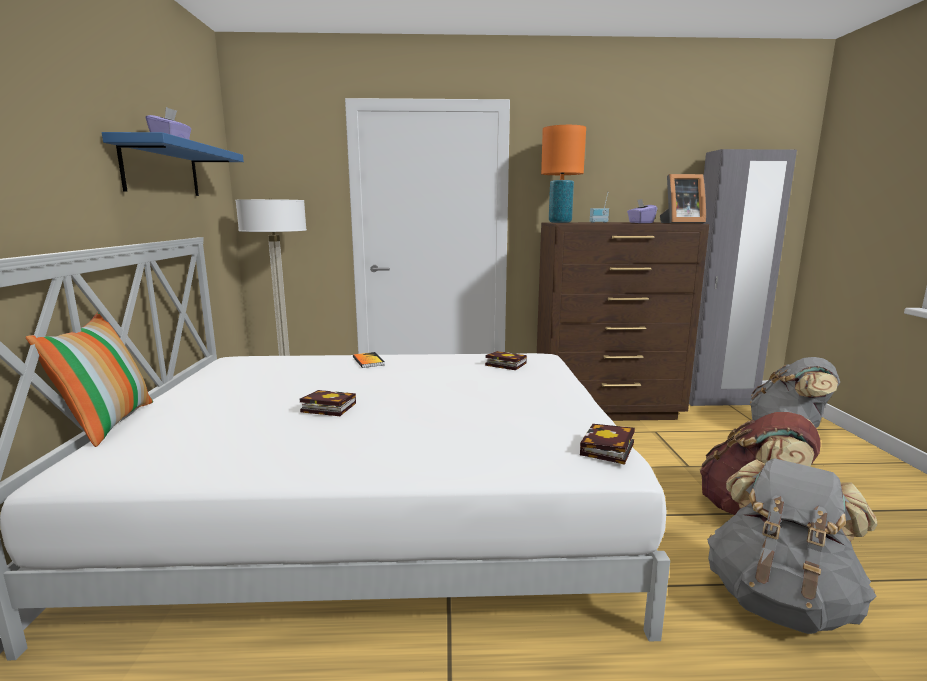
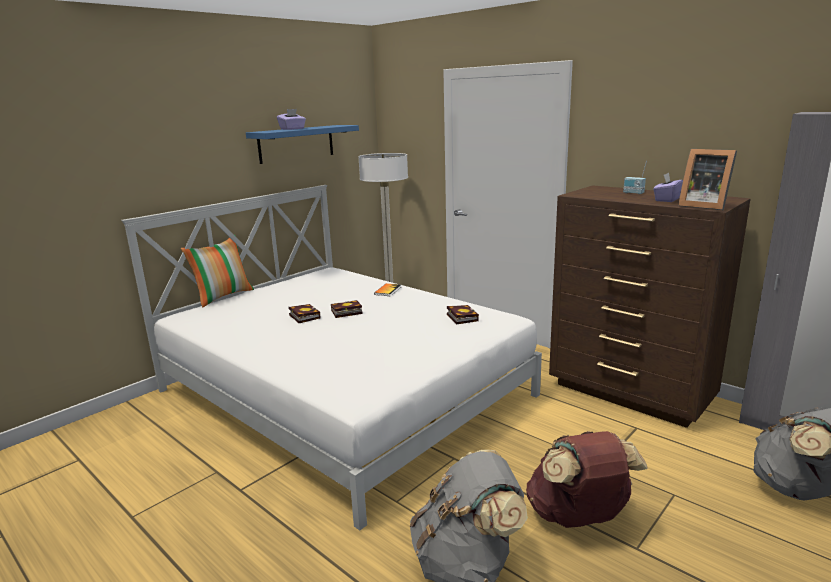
camera: 45 degrees right, 5 degrees up
orange table lamp [541,125,586,223] -> none
book [580,424,635,465] -> book moved to [331,300,362,318]

